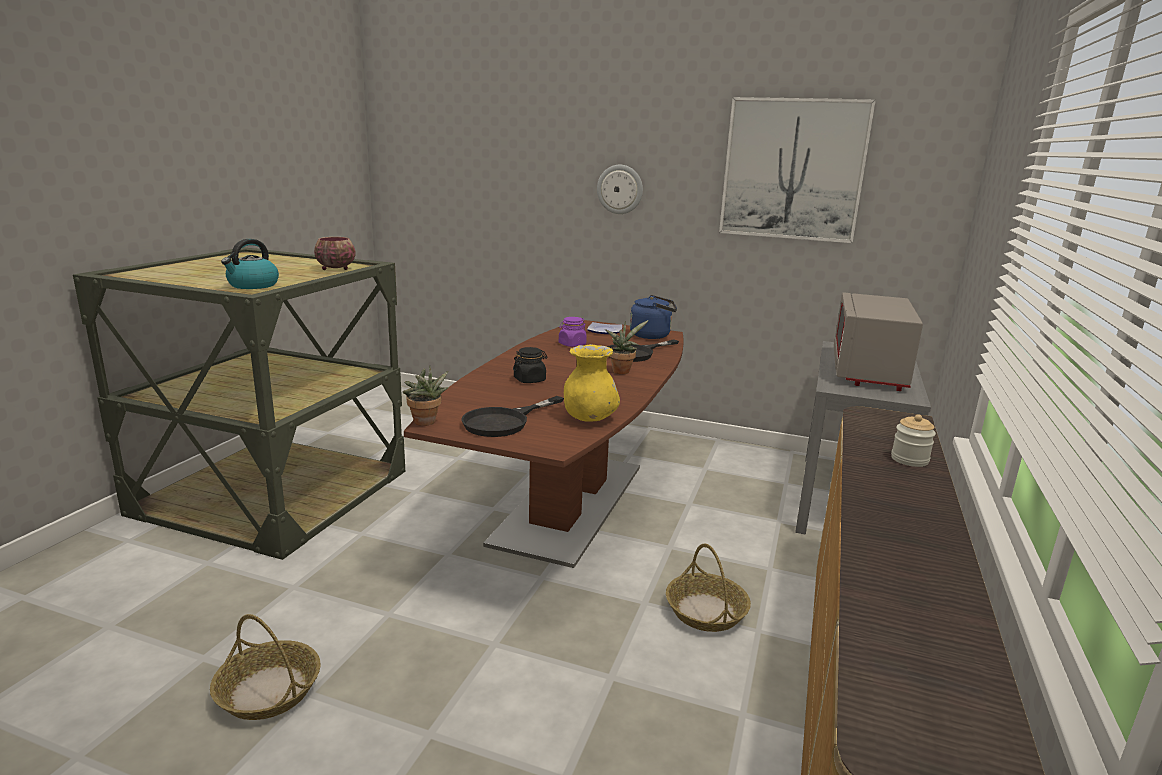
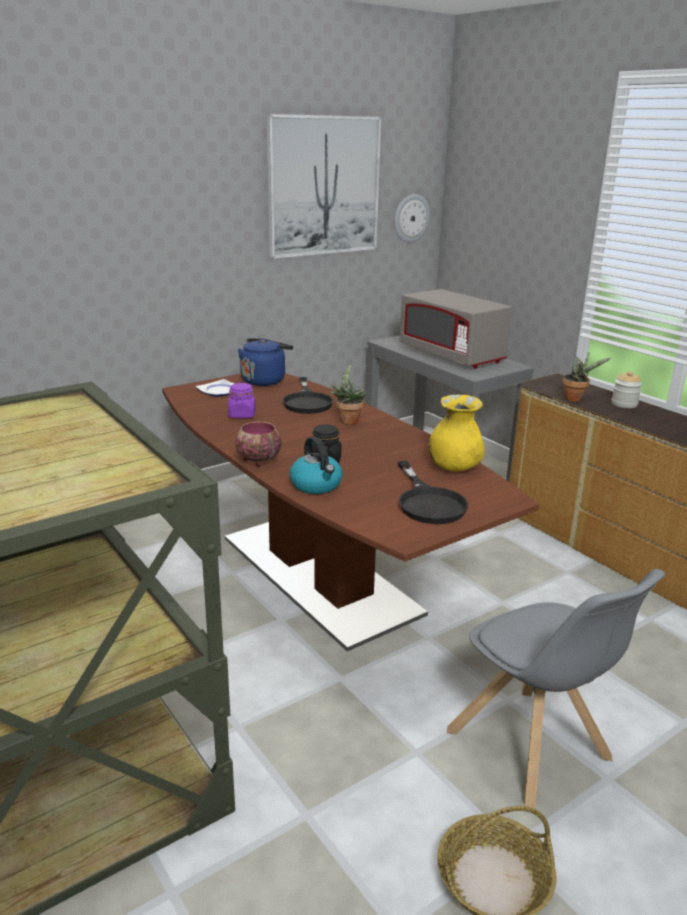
camera: 55 degrees left, 5 degrees up
kettle [221,239,279,289] -> kettle moved to [290,437,343,494]
bowl [314,237,356,270] -> bowl moved to [235,422,281,466]
potted plant [402,366,449,426] -> potted plant moved to [562,353,611,401]
wall clock [597,165,643,214] -> wall clock moved to [395,194,430,242]
basket [666,544,751,632] -> none
none -> grey chair [447,569,665,809]

